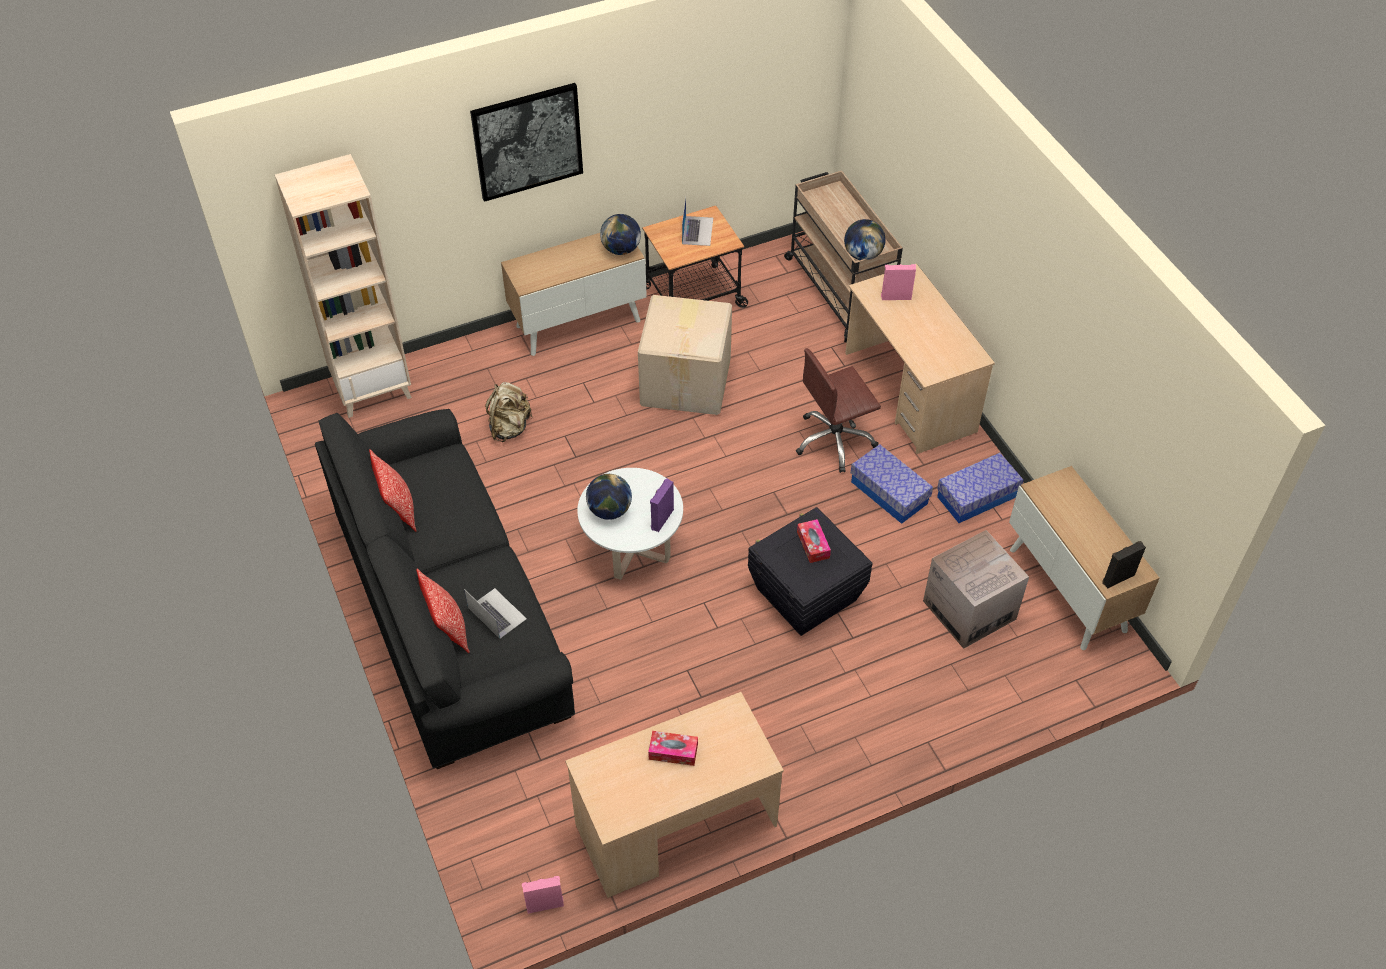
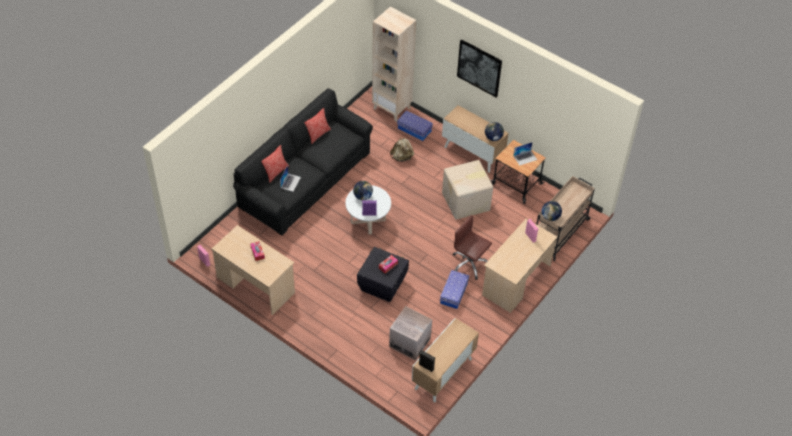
camera: 60 degrees right, 0 degrees up
storage box [937,453,1023,523] -> storage box moved to [397,111,433,141]

